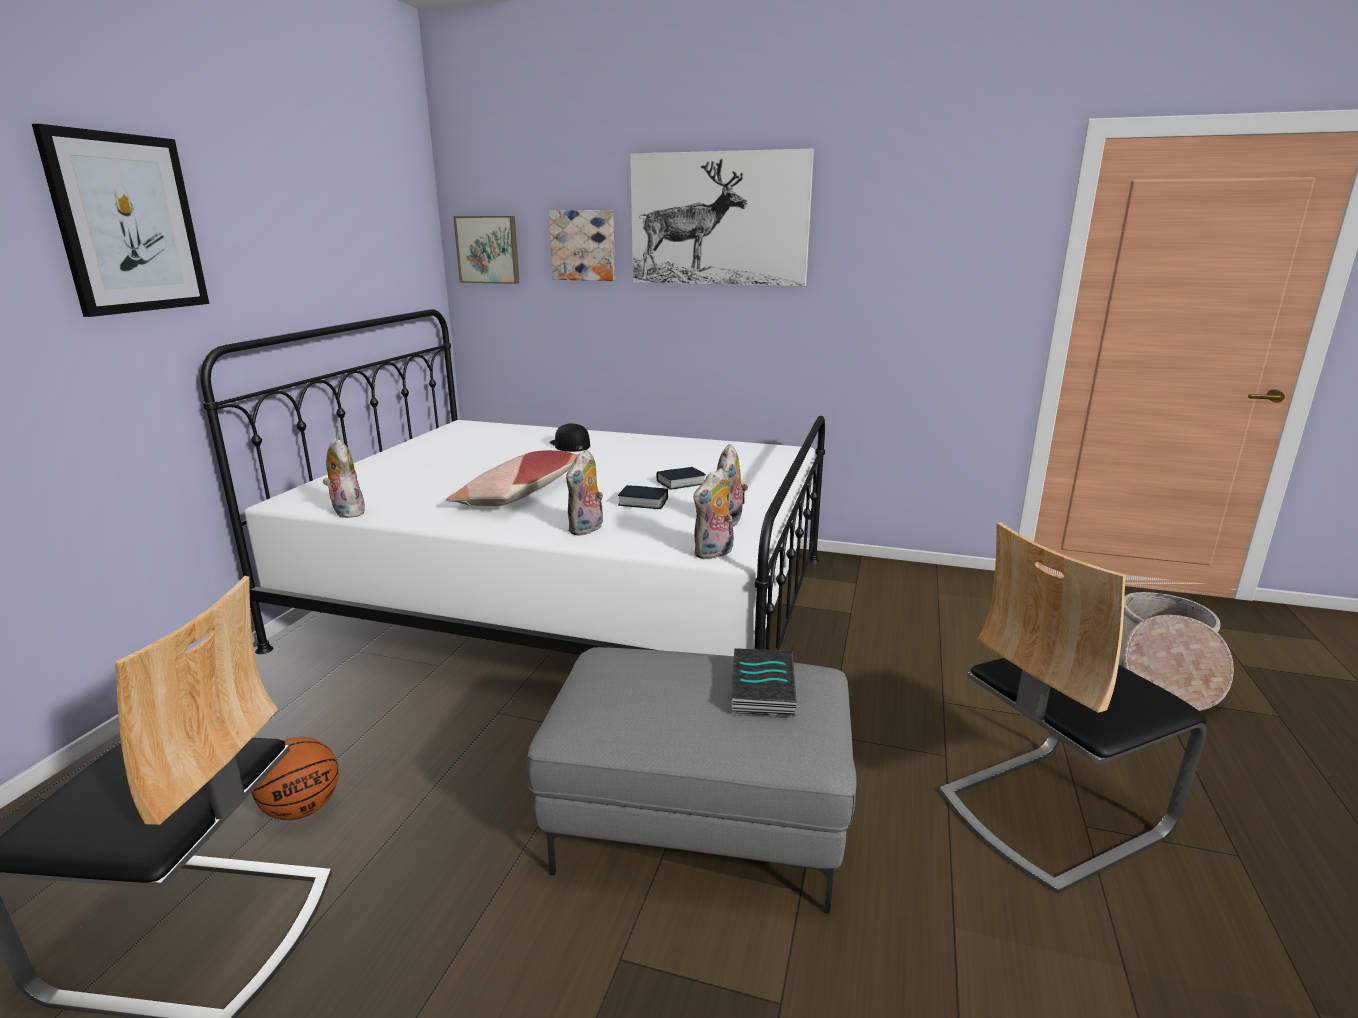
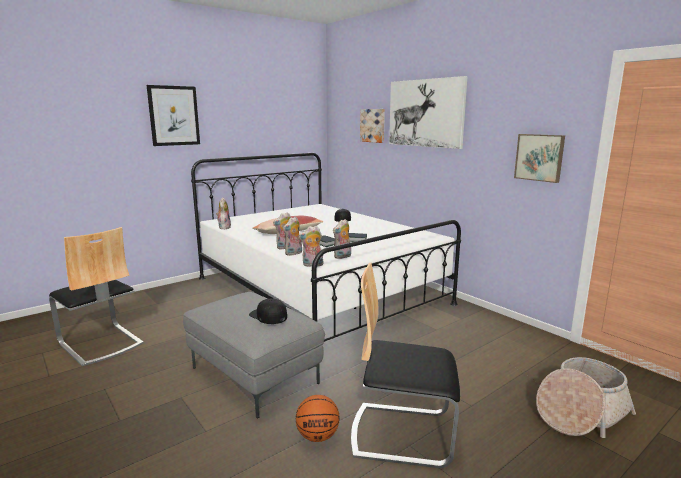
camera: 35 degrees right, 5 degrees down
basketball [252,737,339,820] -> basketball moved to [296,395,339,442]
picture [453,216,519,284] -> picture moved to [514,134,565,183]
book [731,648,797,716] -> black cap [249,299,287,324]
none -> plush toy [283,217,302,256]

